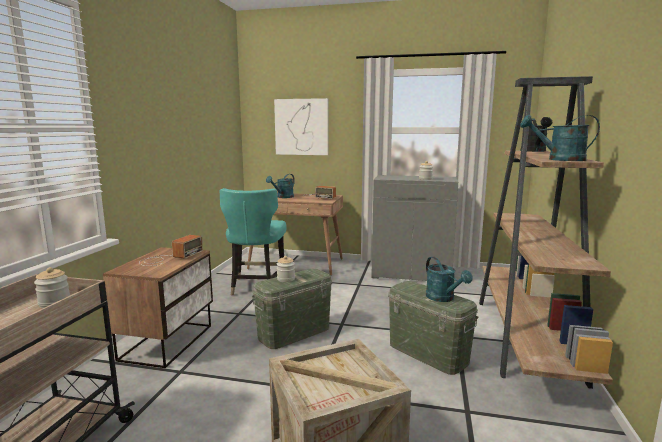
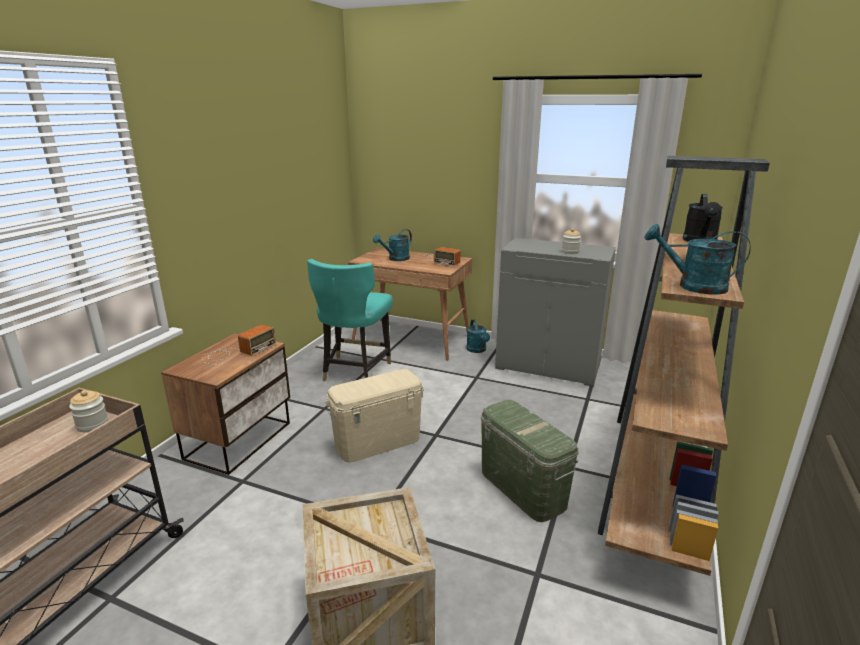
camera: 10 degrees right, 10 degrees up
green storage box [252,269,332,349] -> beige storage box [325,369,424,463]
picture [274,98,328,155] -> none
jar [277,256,295,282] -> none
turquoise watering can [426,257,472,302] -> turquoise watering can moved to [466,320,490,353]

